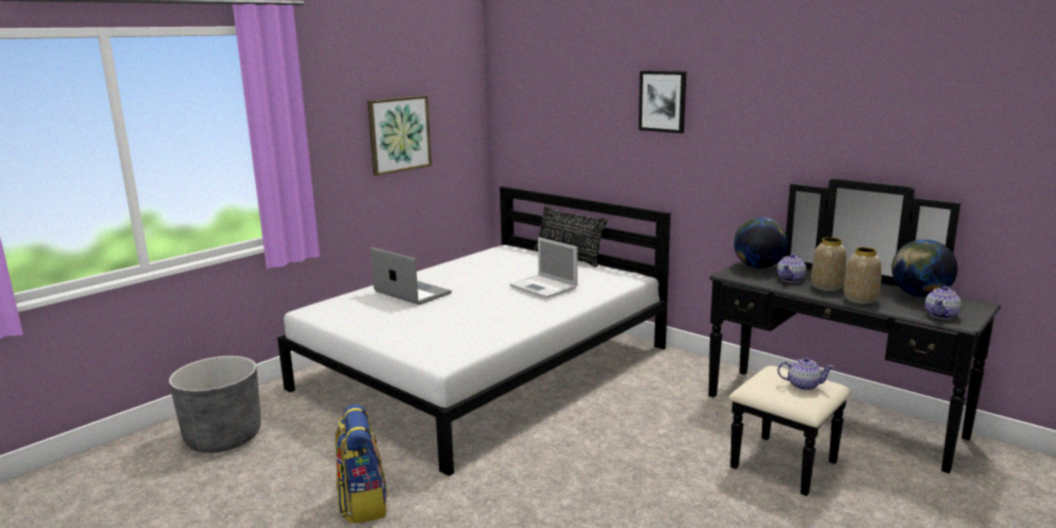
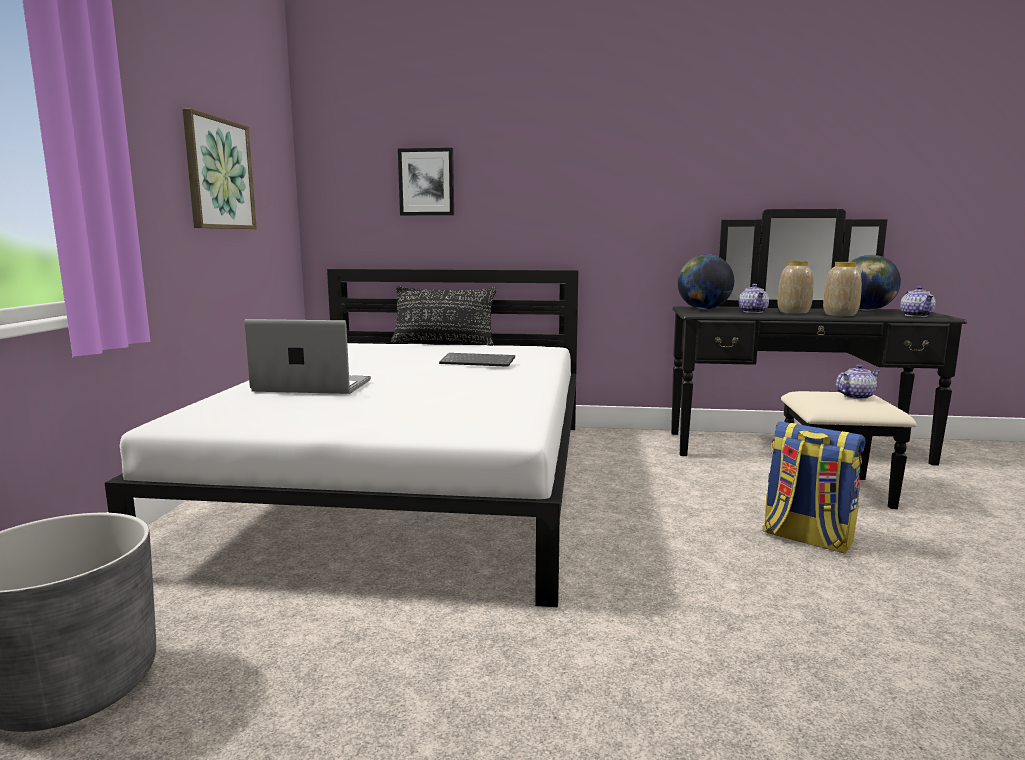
camera: 35 degrees left, 5 degrees down
backpack [335,404,388,524] -> backpack moved to [762,421,866,554]
laptop [510,237,578,298] -> keyboard [439,353,515,367]
picture [639,71,686,133] -> picture moved to [398,148,454,216]

